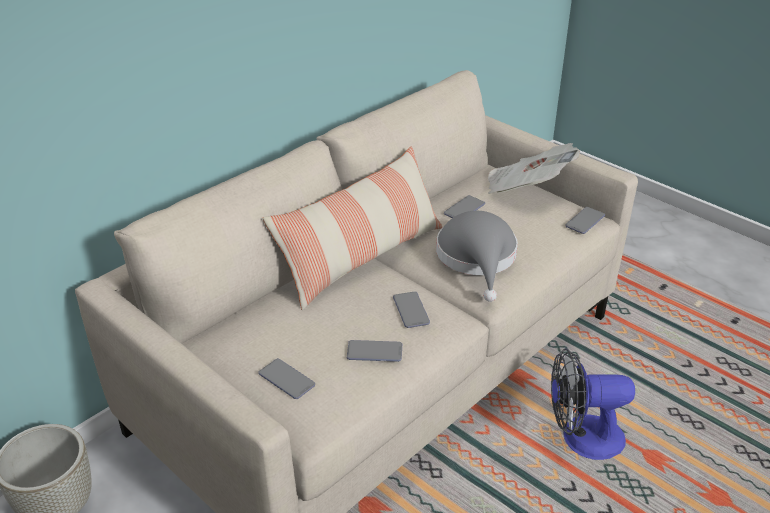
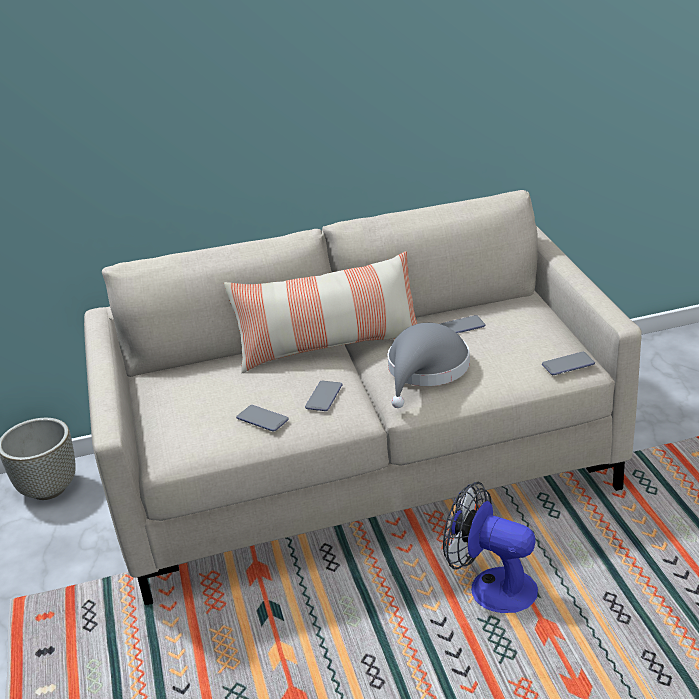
camera: 35 degrees right, 5 degrees down
phone [258,358,315,399] -> none
newspaper [488,143,580,194] -> none

